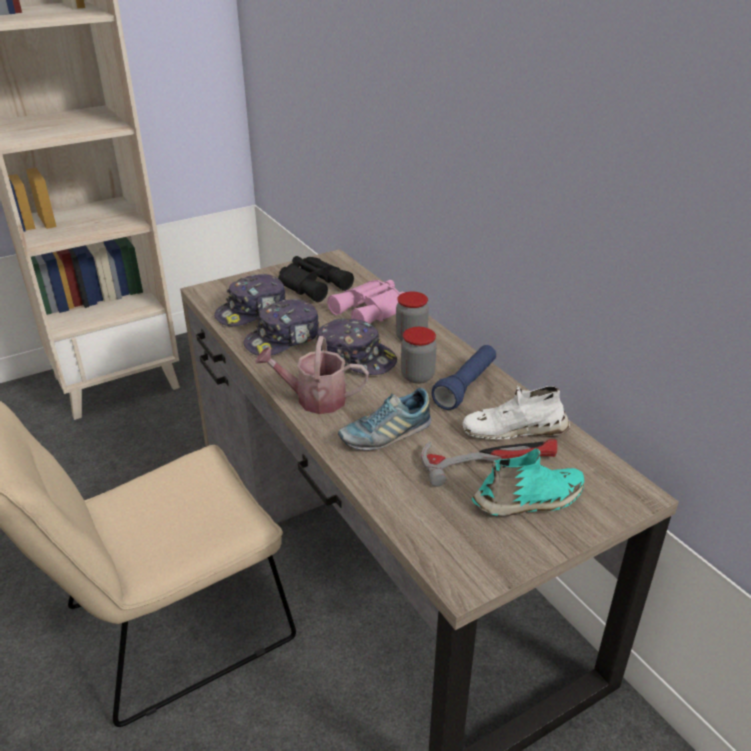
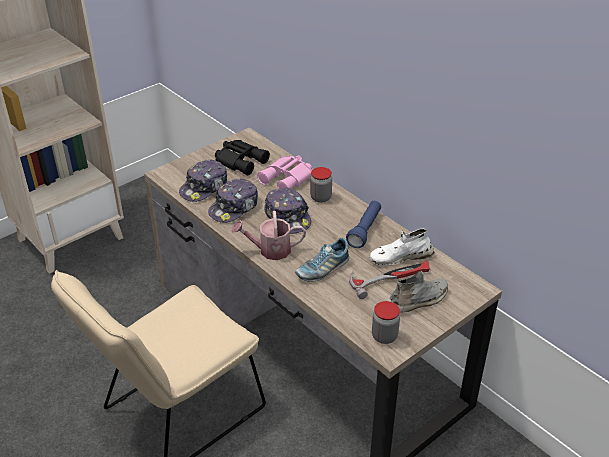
camera: 10 degrees left, 5 degrees up
cap [316,318,397,375] -> cap turned 45 degrees clockwise [264,188,311,234]
jar [401,327,437,384] -> jar moved to [372,301,400,344]
turquoise shoe [472,448,584,516] -> grey shoe [388,271,448,313]

